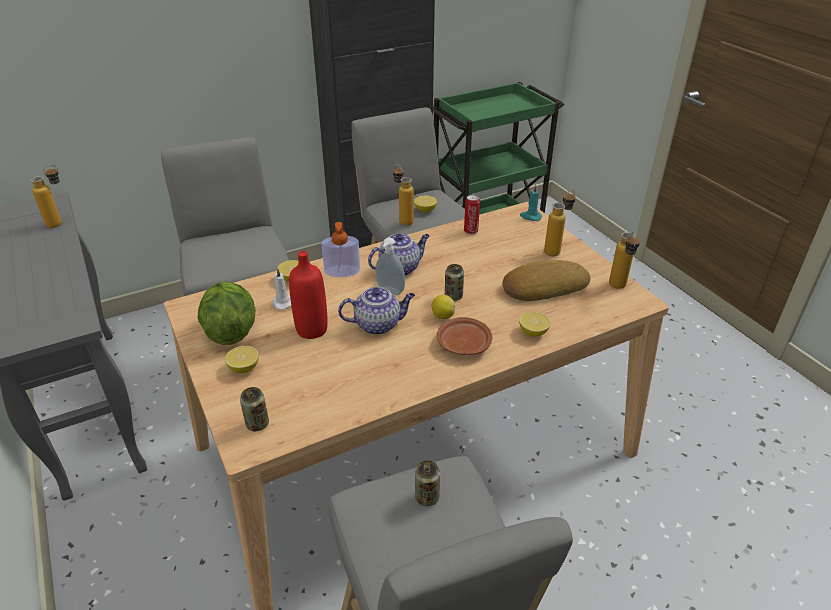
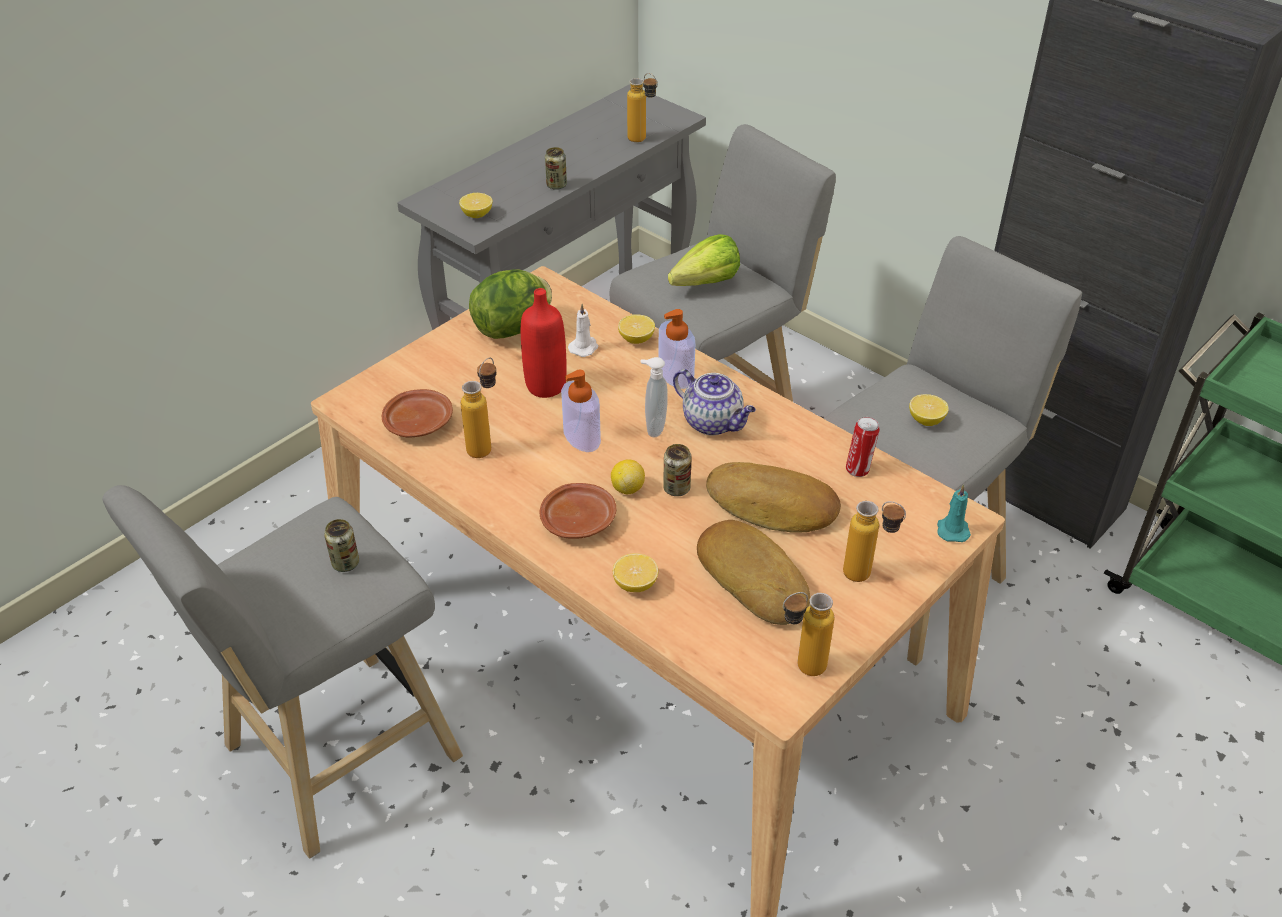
camera: 70 degrees right, 5 degrees up
lemon [225,346,259,373] -> lemon moved to [459,193,493,218]
can [240,387,269,431] -> can moved to [545,147,567,190]
teapot [338,287,415,335] -> soap dispenser [561,370,601,452]
bottle [393,164,414,225] -> bottle moved to [461,358,497,458]
none -> brown plate [382,389,453,437]
none -> lettuce [668,234,740,286]
none -> bread [706,462,841,533]

